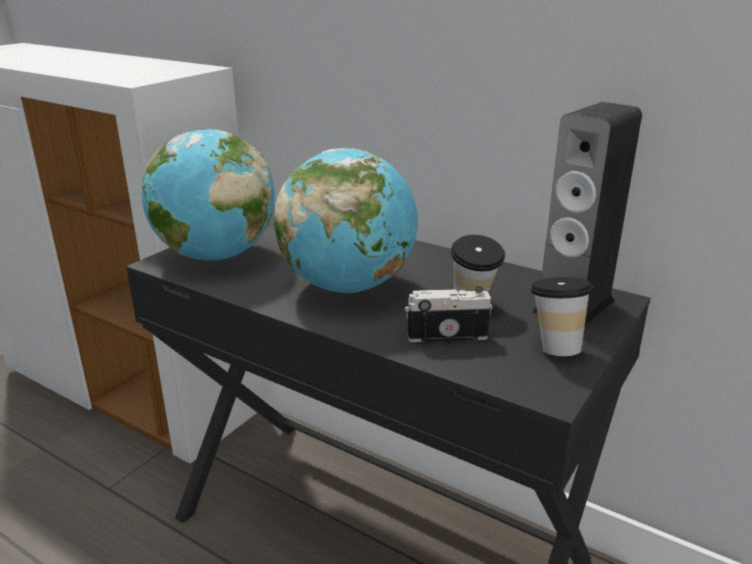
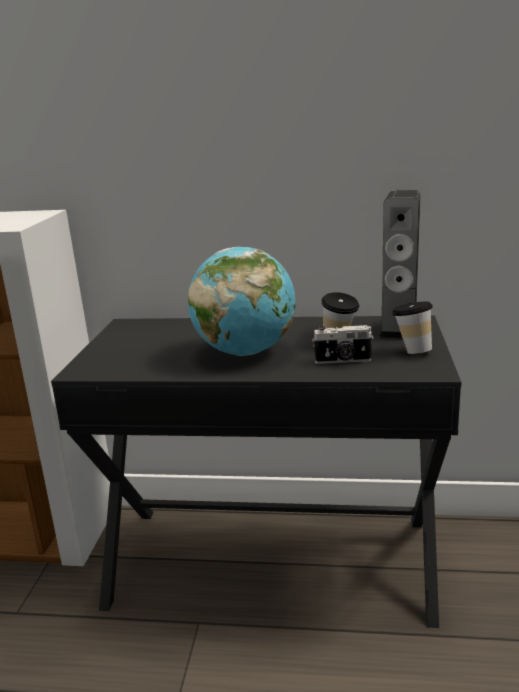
camera: 25 degrees left, 5 degrees down
globe [142,129,275,260] -> none
camera [405,285,493,342] -> camera turned 150 degrees counterclockwise [312,325,374,364]

